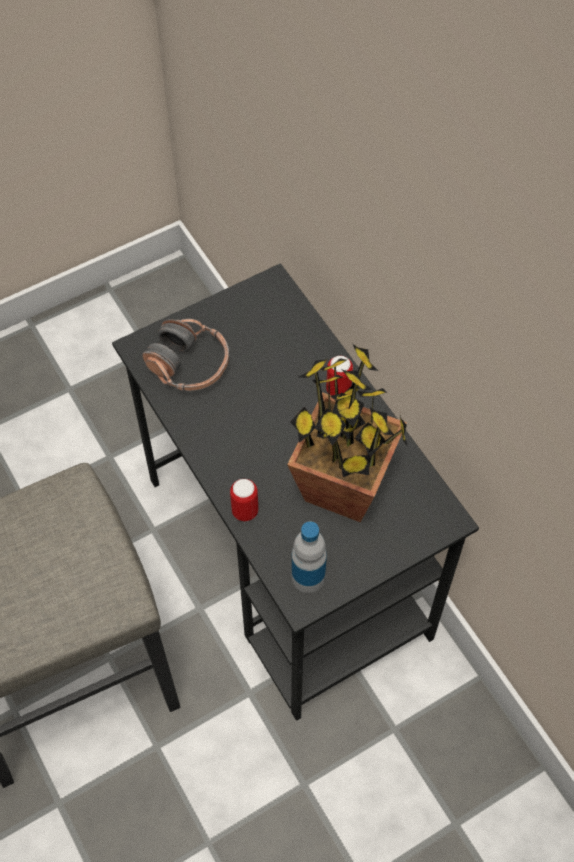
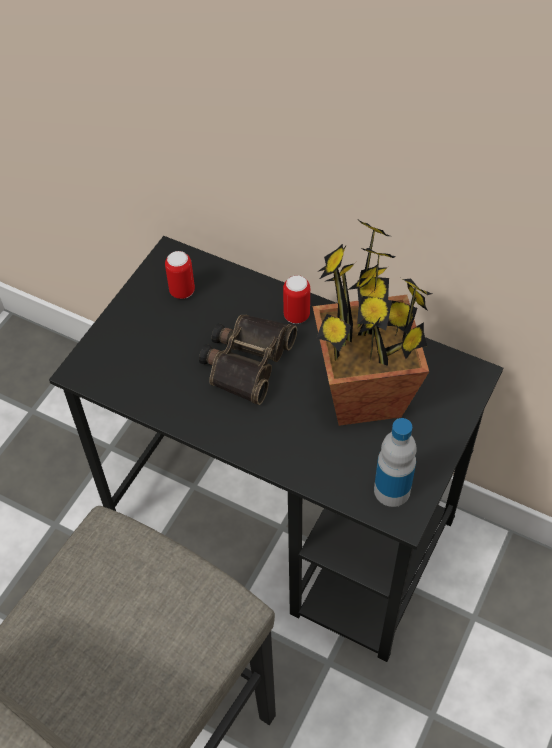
camera: 30 degrees left, 5 degrees down
headphones [142,319,229,391] -> none
can [230,479,258,521] -> can moved to [165,251,195,299]
none -> binoculars [199,315,297,405]

